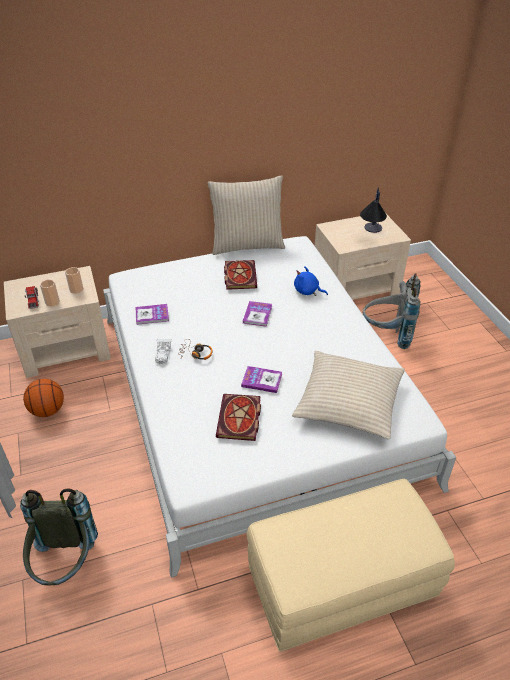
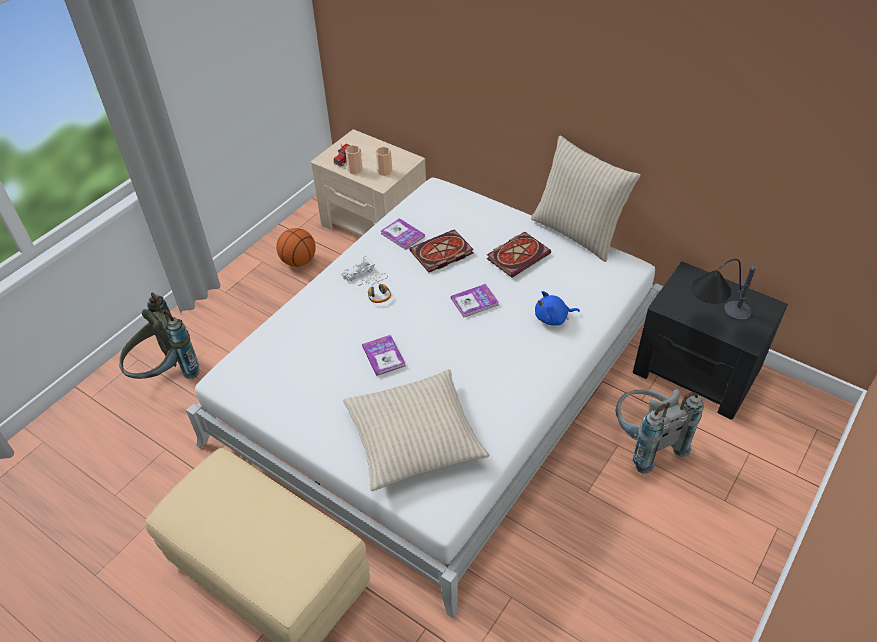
camera: 55 degrees right, 5 degrees up
book [216,394,261,441] -> book moved to [410,229,474,273]
blue plush toy [294,267,328,296] -> blue plush toy turned 90 degrees counterclockwise [535,291,580,326]
beige nightstand [315,214,411,300] -> black nightstand [633,261,788,420]

